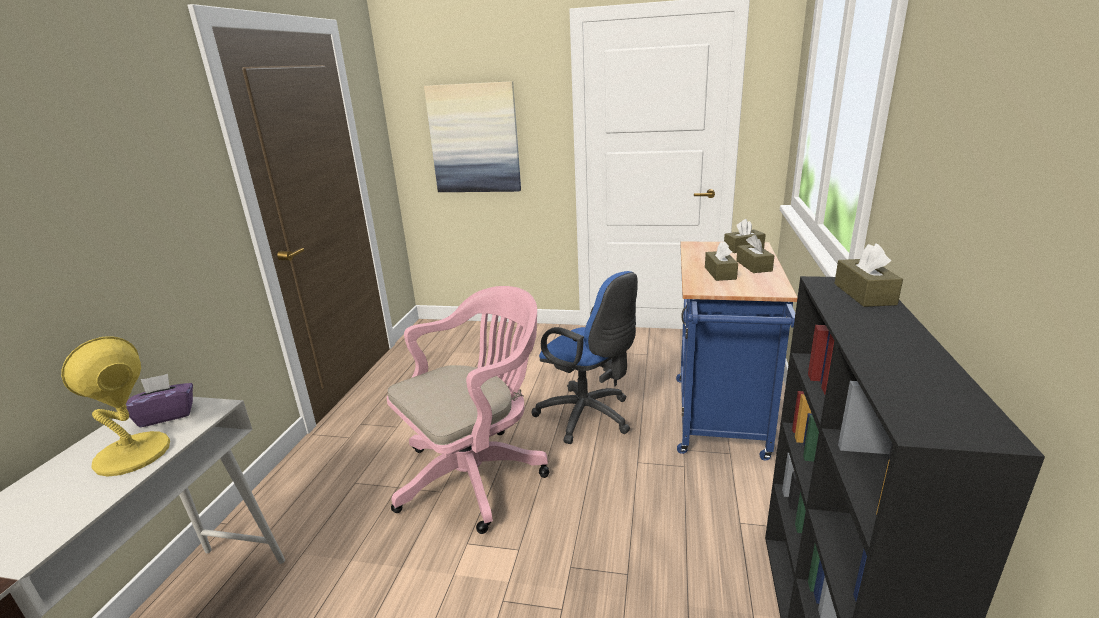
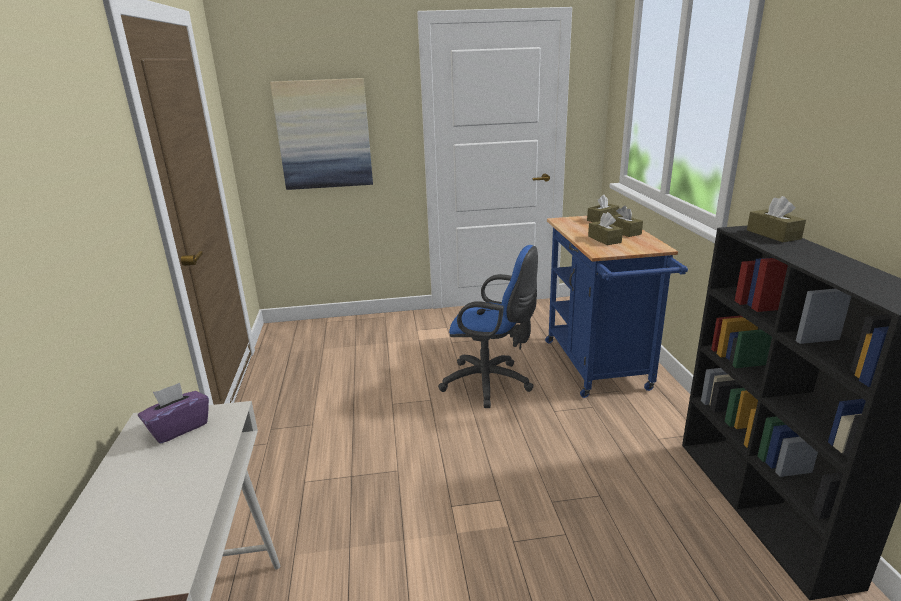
camera: 20 degrees left, 0 degrees up
yellow table lamp [61,336,170,477] -> none
pink office chair [387,286,549,534] -> none

